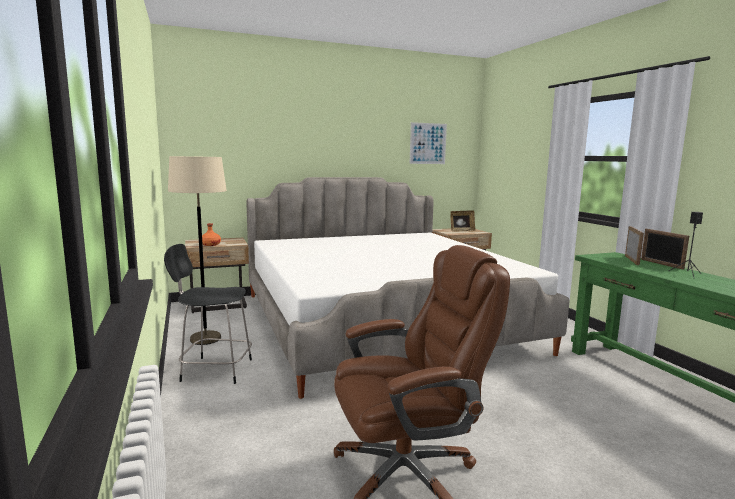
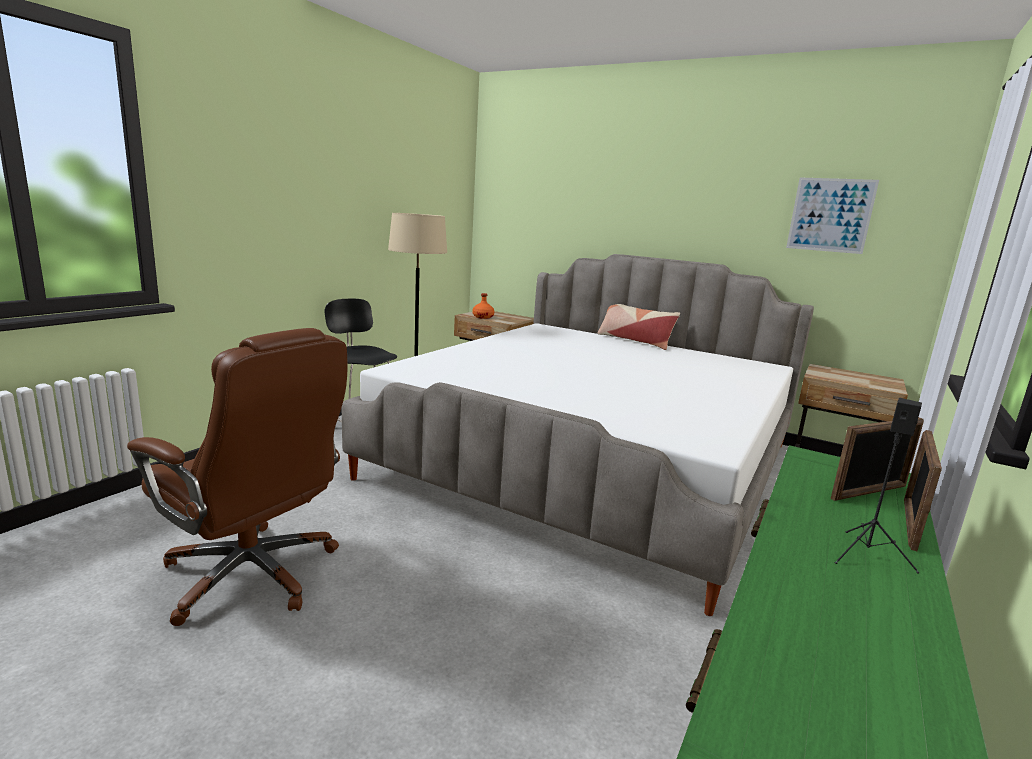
camera: 50 degrees right, 5 degrees up
picture frame [450,210,476,232] -> none
none -> pillow [598,304,680,350]

